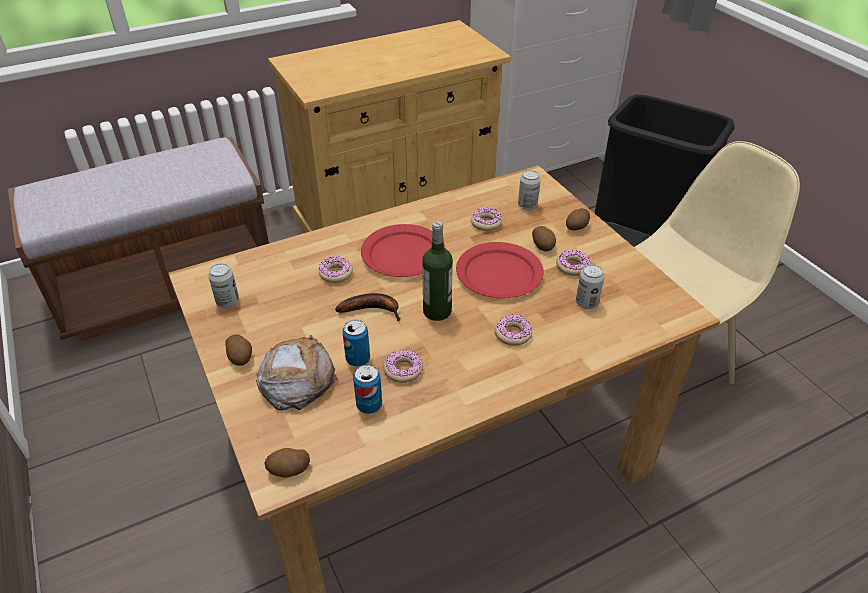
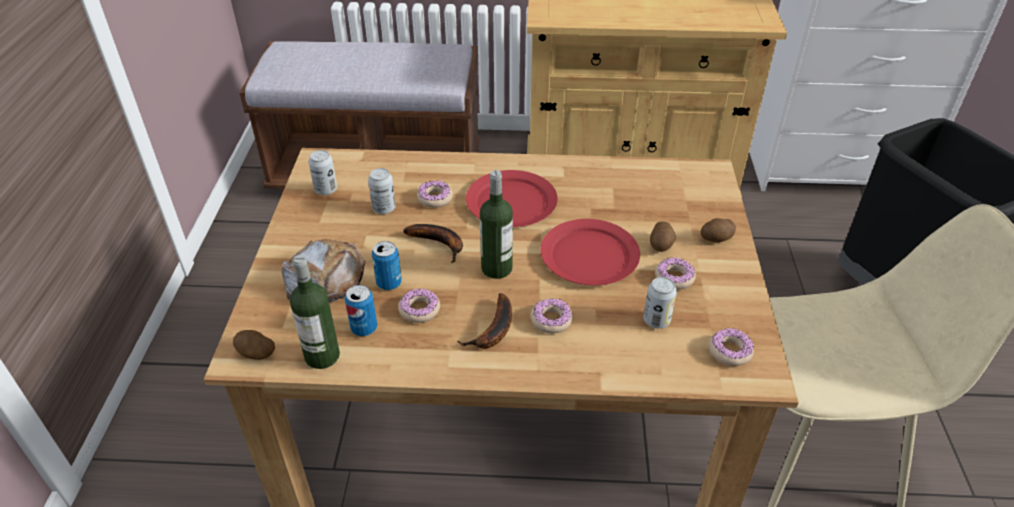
camera: 30 degrees right, 0 degrees up
potato [225,335,252,366] -> none
donut [471,207,502,231] -> donut moved to [708,327,754,366]
can [518,170,541,210] -> can moved to [368,168,396,214]
none -> bottle [290,255,340,369]
none -> banana [457,293,512,349]

